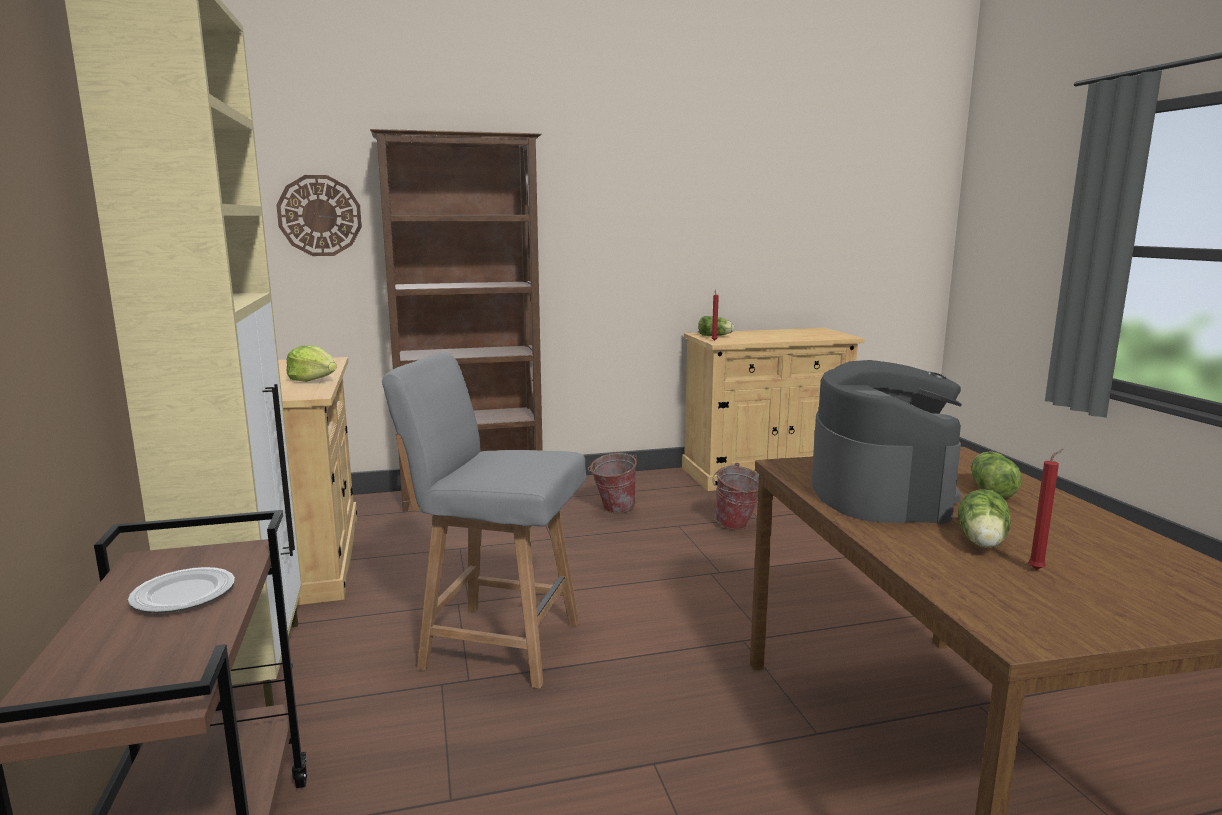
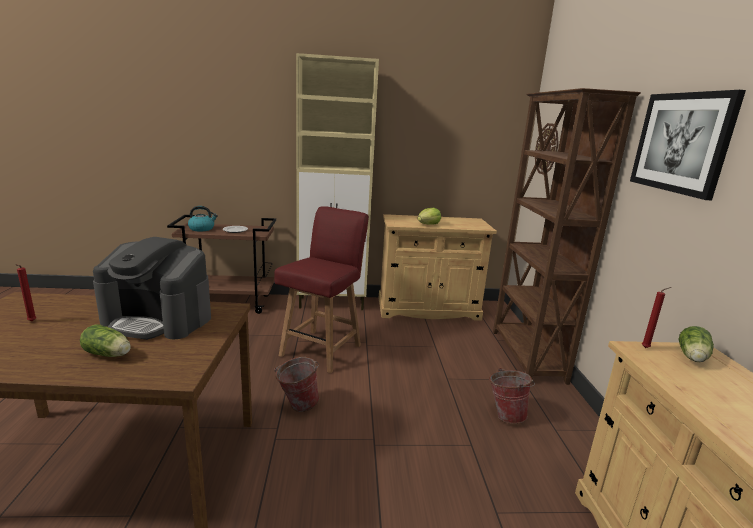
camera: 100 degrees right, 5 degrees up
grey chair [382,352,586,689] -> red chair [274,206,369,373]
bucket [712,463,759,530] -> bucket moved to [274,357,319,412]
lettuce [958,489,1011,548] -> none
none -> kettle [188,206,218,232]
none -> picture [630,90,746,200]

